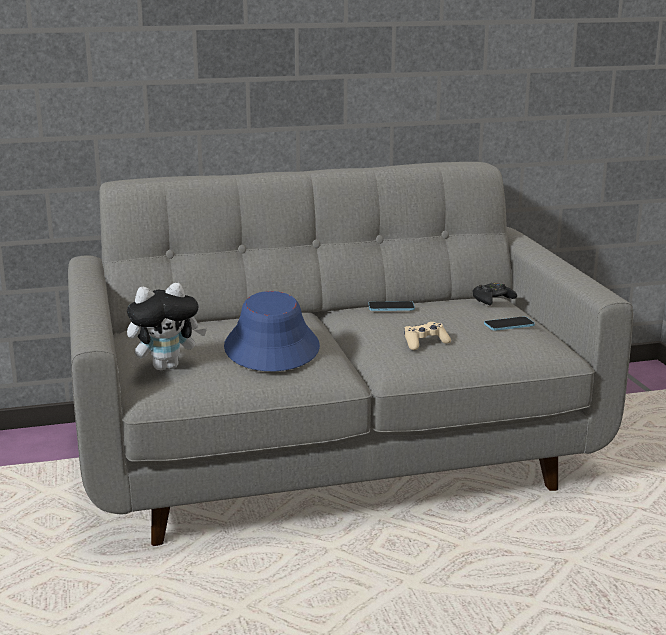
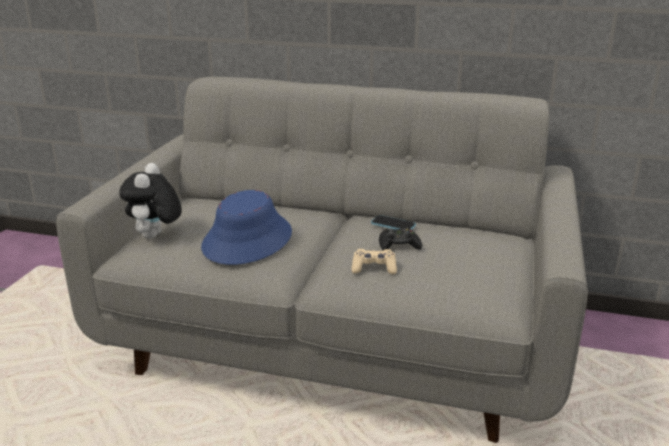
camera: 30 degrees right, 5 degrees up
plush toy [127,283,207,371] -> plush toy turned 90 degrees clockwise [119,163,182,239]
black game controller [473,282,517,305] -> black game controller moved to [379,228,422,250]
phone [484,317,535,331] -> none

